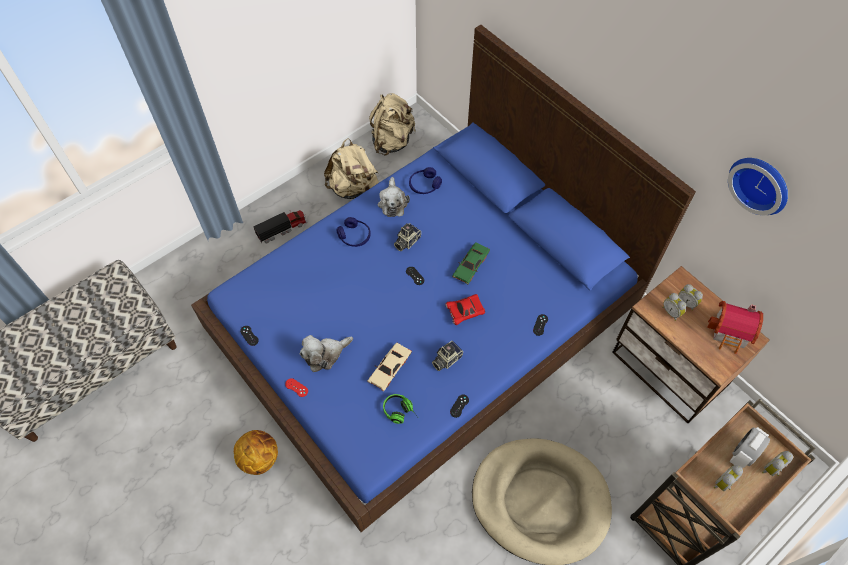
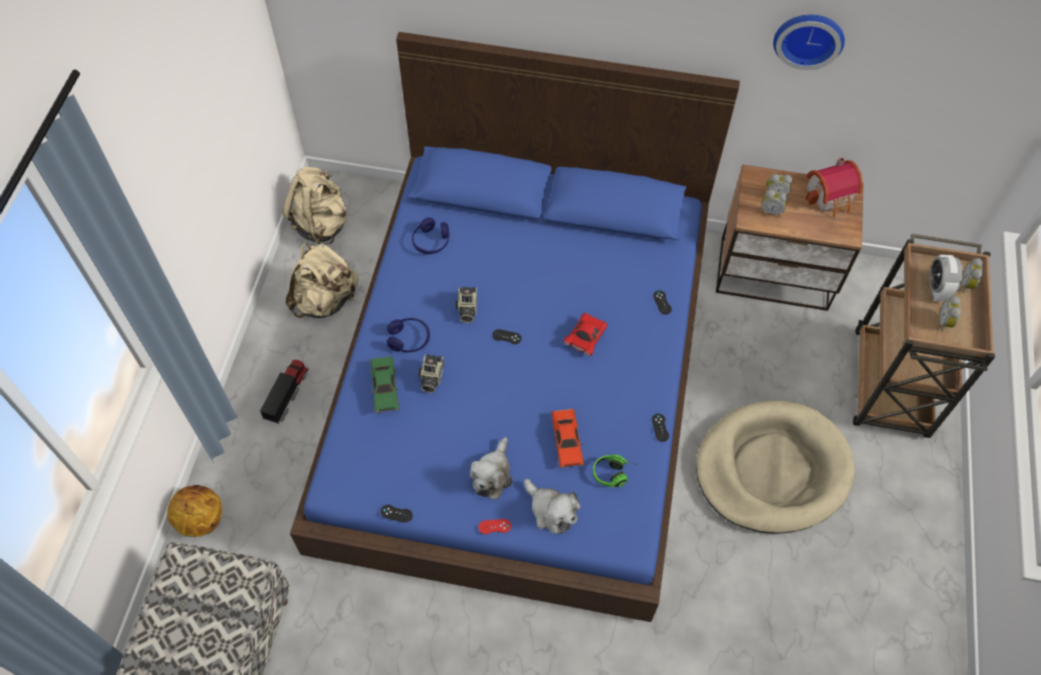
camera: 40 degrees left, 0 degrees up
basketball [234,430,278,475] -> basketball moved to [167,485,222,537]
beige toy car [367,342,412,391] -> red toy car [552,409,584,468]
plush toy [378,177,410,217] -> plush toy moved to [524,479,581,534]
camera [432,341,463,371] -> camera moved to [419,354,444,393]
green toy car [452,242,490,284] -> green toy car moved to [370,356,399,413]

